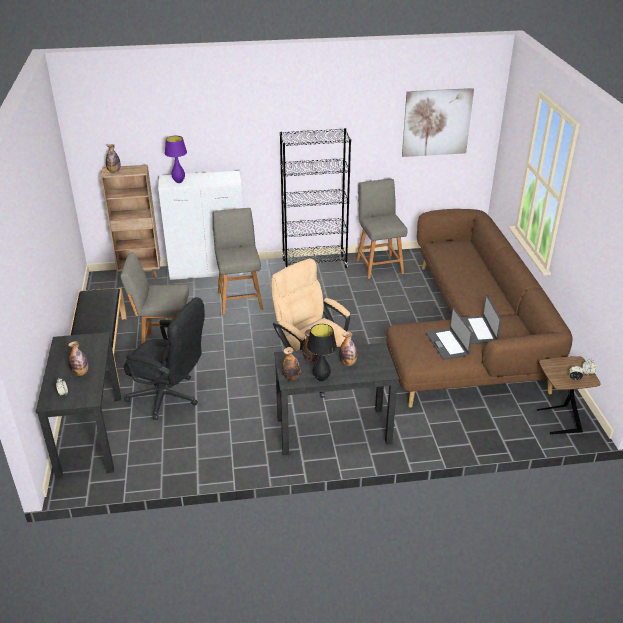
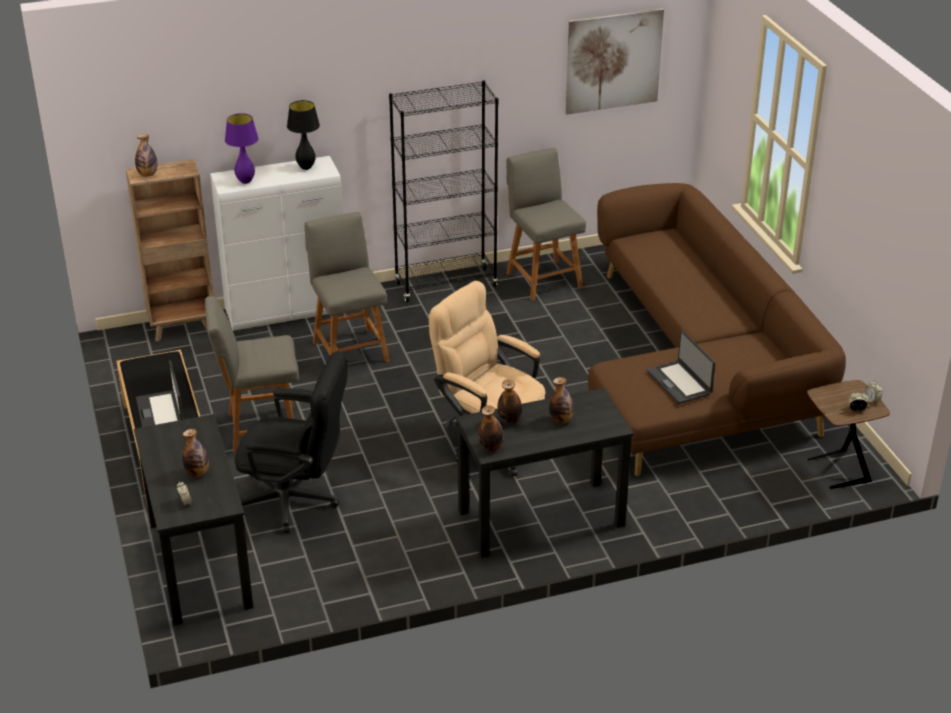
camera: 10 degrees left, 0 degrees up
black table lamp [307,324,337,382] -> black table lamp moved to [287,100,320,170]
laptop [462,295,502,344] -> laptop moved to [136,360,183,427]

